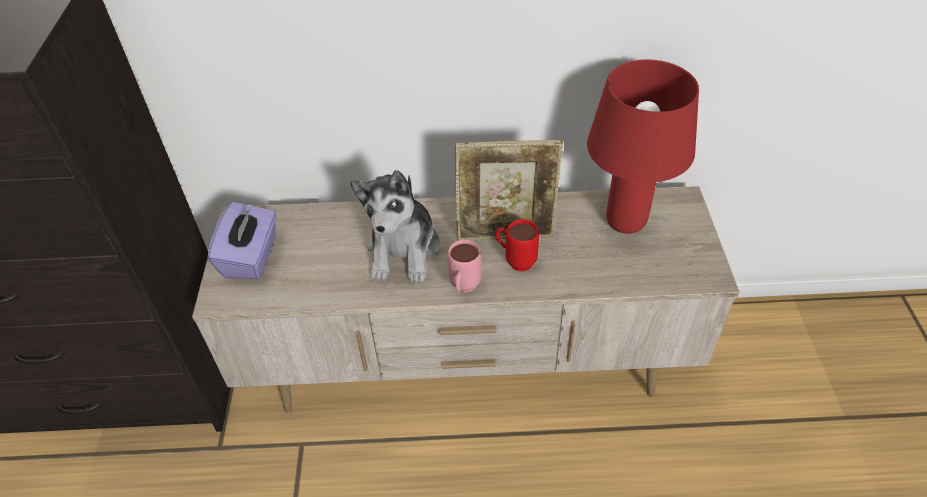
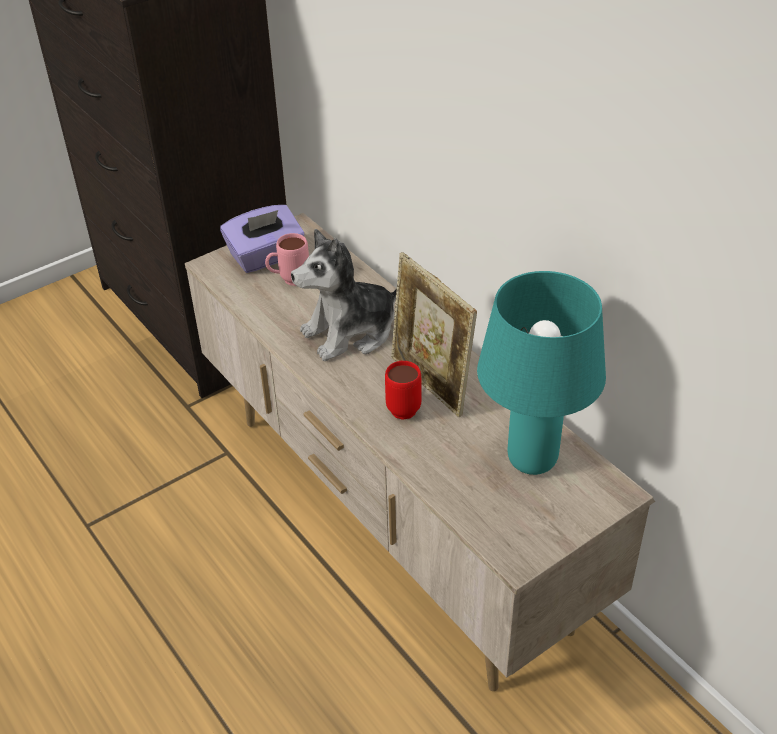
camera: 55 degrees right, 5 degrees down
pink mug [447,240,482,292] -> pink mug moved to [265,233,309,286]
red table lamp [587,59,699,234] -> turquoise table lamp [477,271,606,475]

